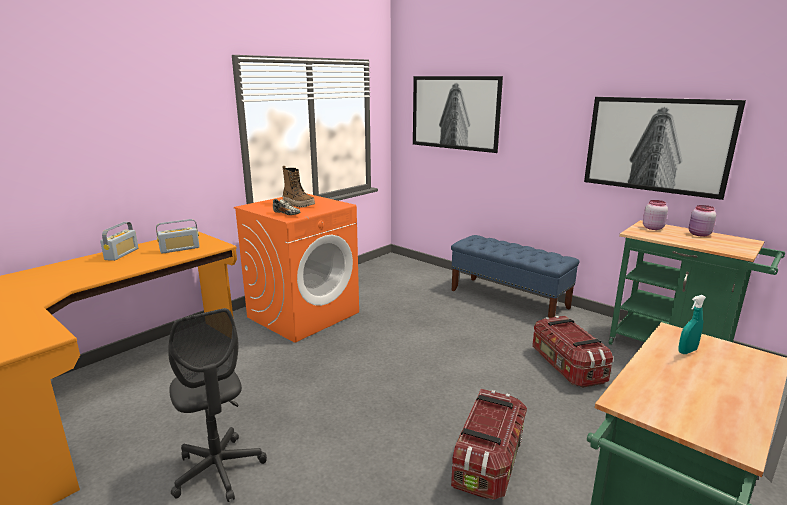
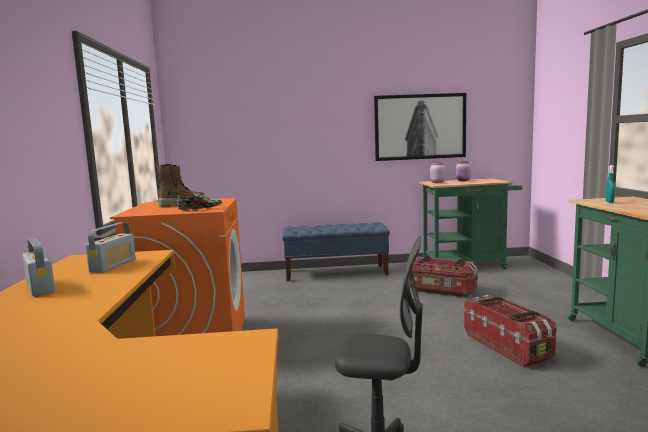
camera: 45 degrees left, 10 degrees down
picture [413,76,503,153] -> none

